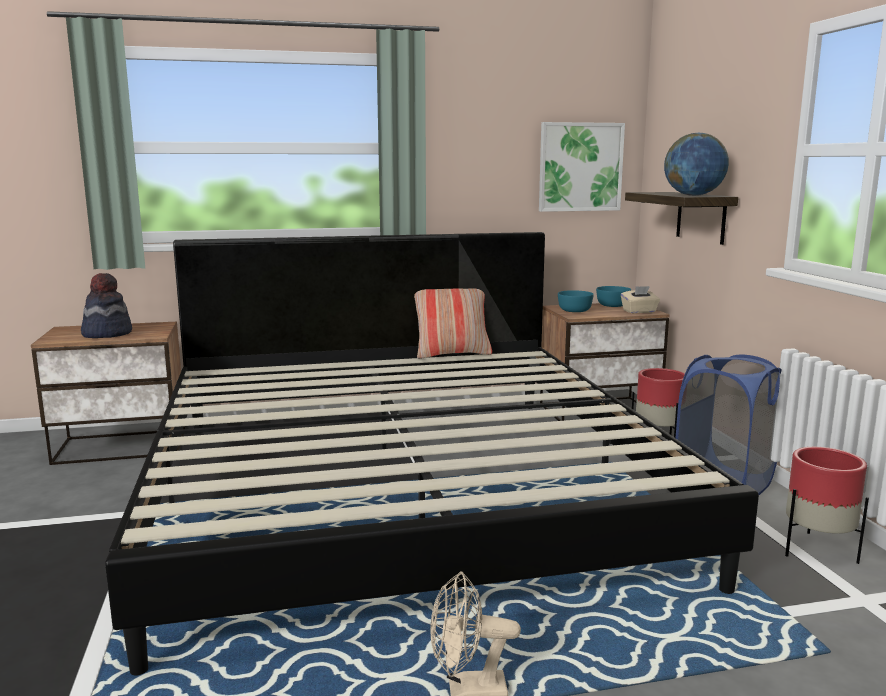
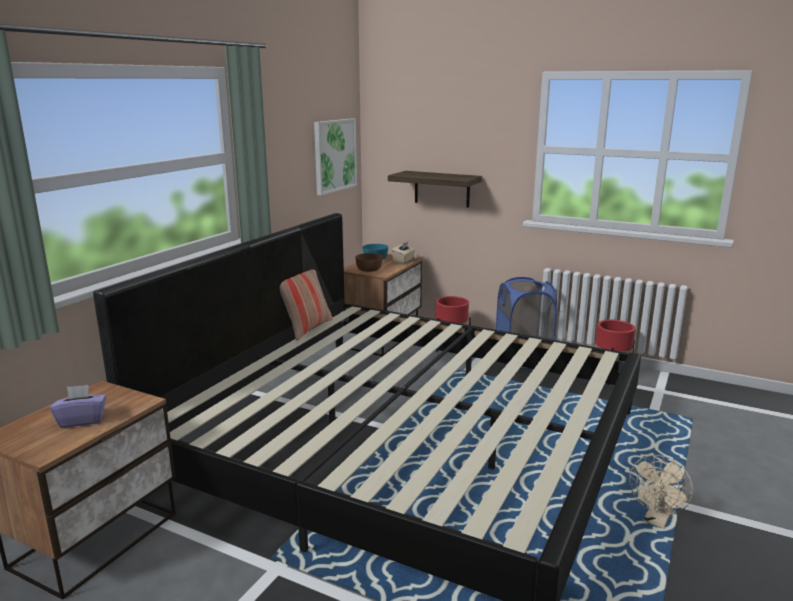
camera: 50 degrees left, 5 degrees up
hat [81,273,132,338] -> purple tissue box [50,385,106,428]
turquoise bowl [558,290,594,312] -> brown bowl [355,253,383,272]
globe [664,133,729,196] -> none

